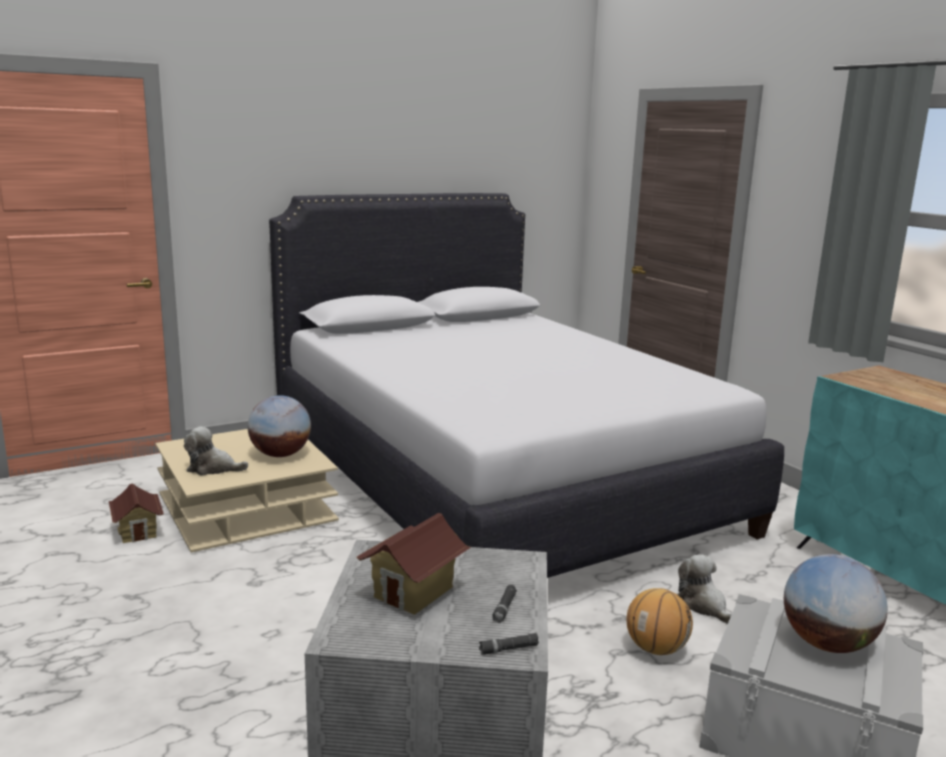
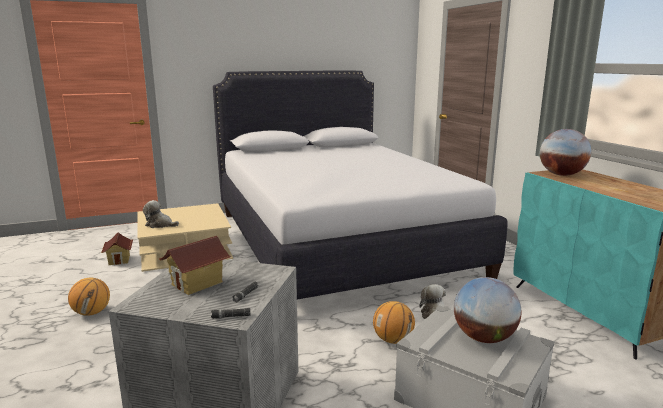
camera: 10 degrees right, 0 degrees up
globe [248,395,311,457] -> globe moved to [540,129,591,176]
none -> basketball [68,278,110,316]

